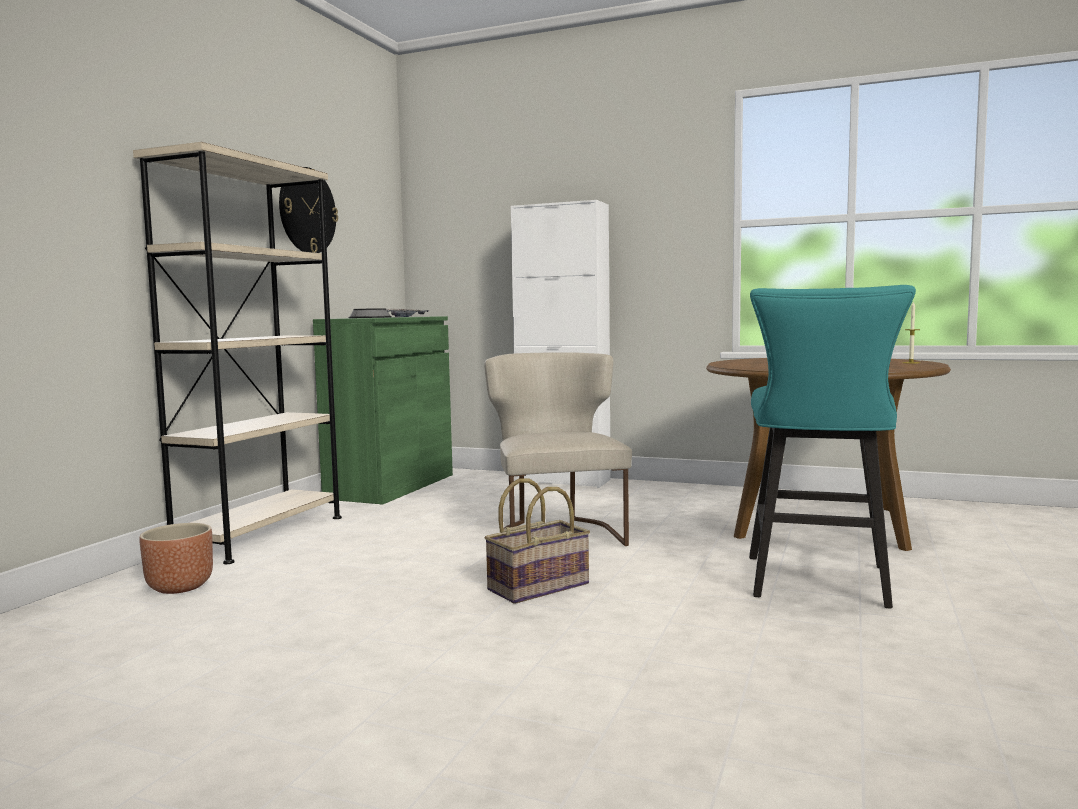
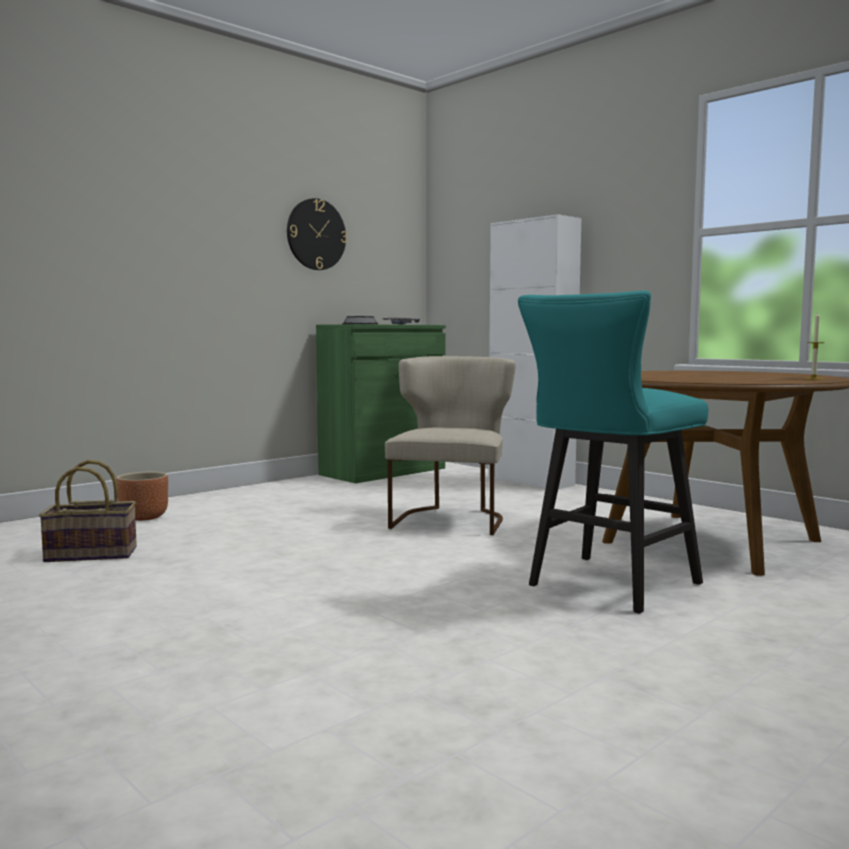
camera: 25 degrees right, 0 degrees up
beige bookcase [133,142,342,564] -> none
basket [484,478,590,604] -> basket moved to [39,460,137,562]

